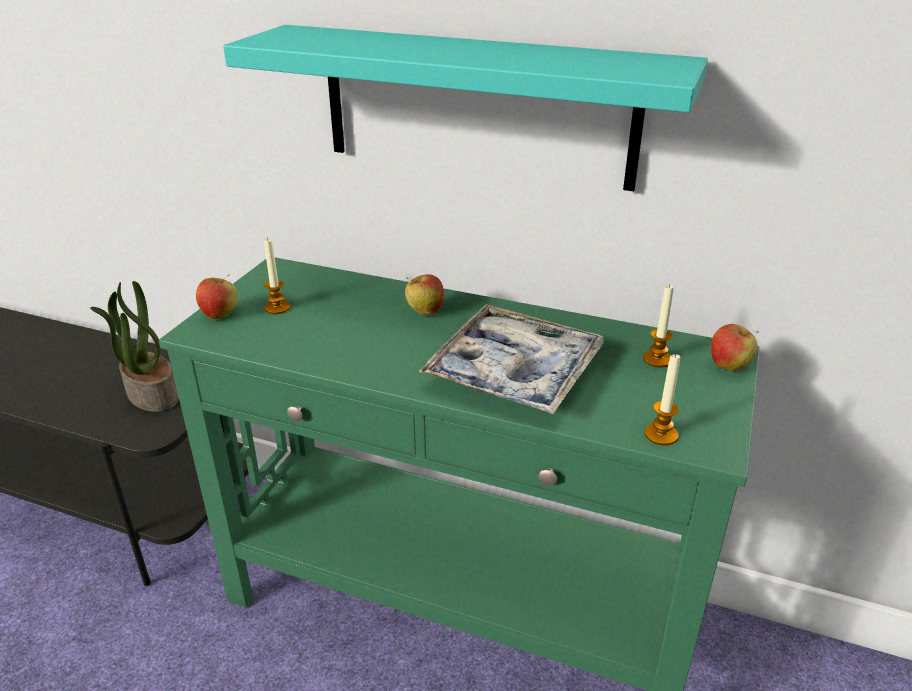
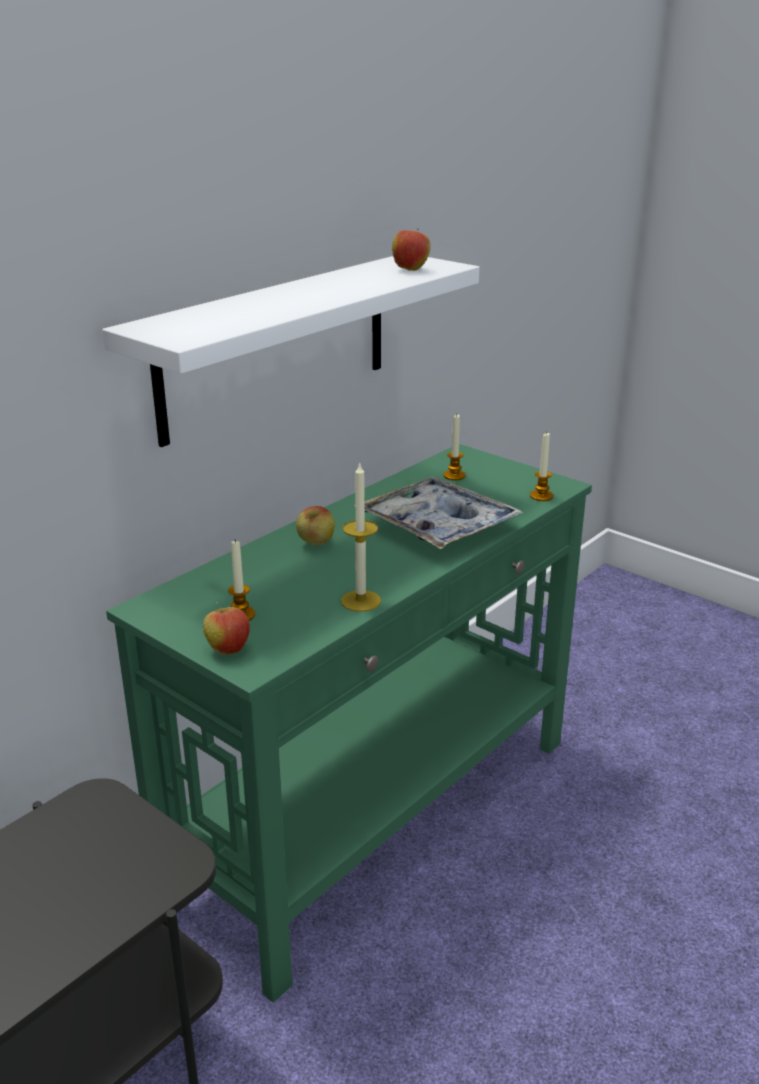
camera: 70 degrees left, 5 degrees down
potted plant [90,281,179,412] -> none
turquoise shelf [223,25,708,191] -> white shelf [102,256,480,447]
apple [711,324,759,371] -> apple moved to [392,228,431,271]
none -> candle [341,462,381,612]

